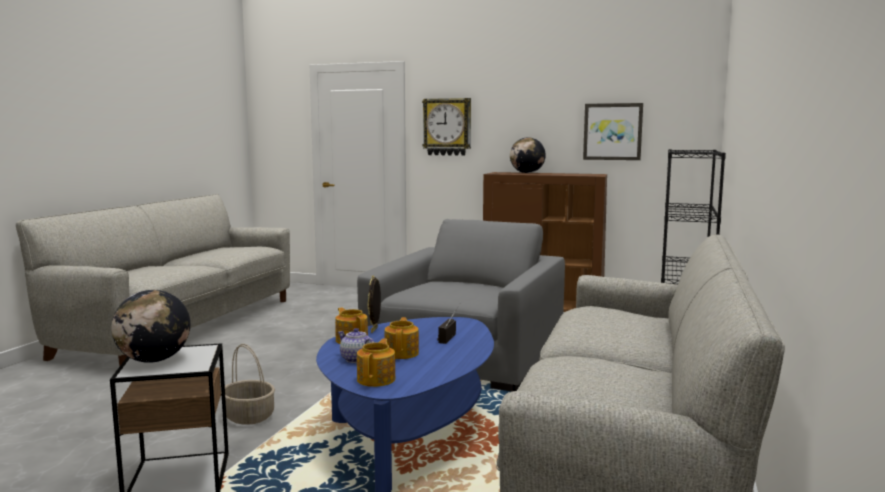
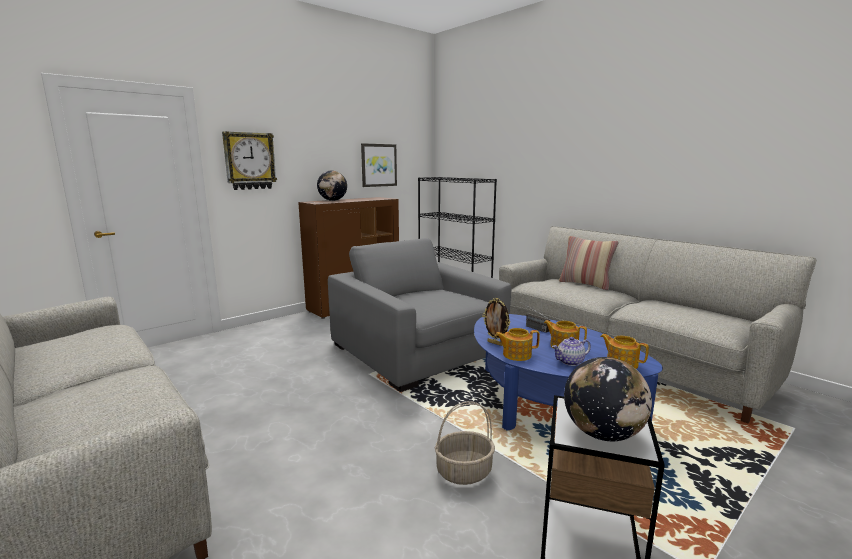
camera: 60 degrees left, 5 degrees up
none -> pillow [559,236,619,290]

